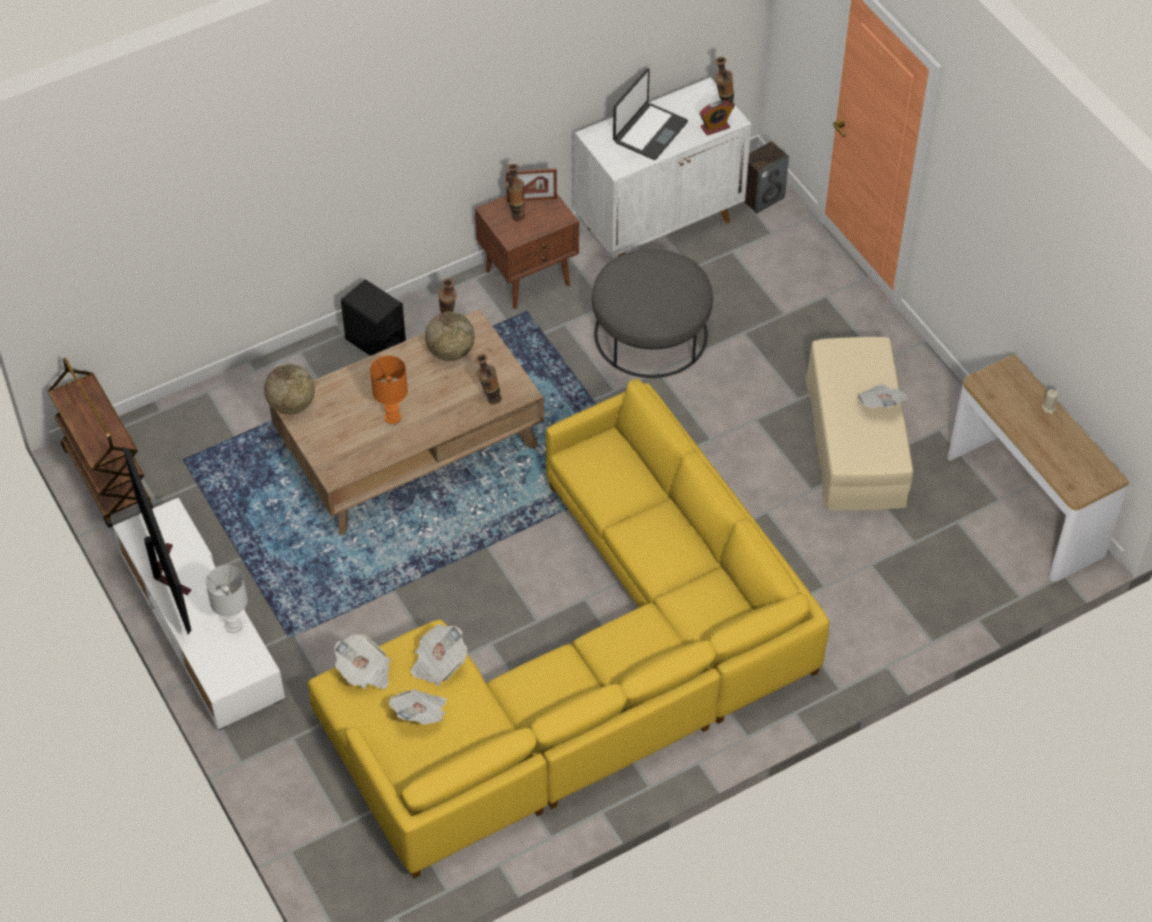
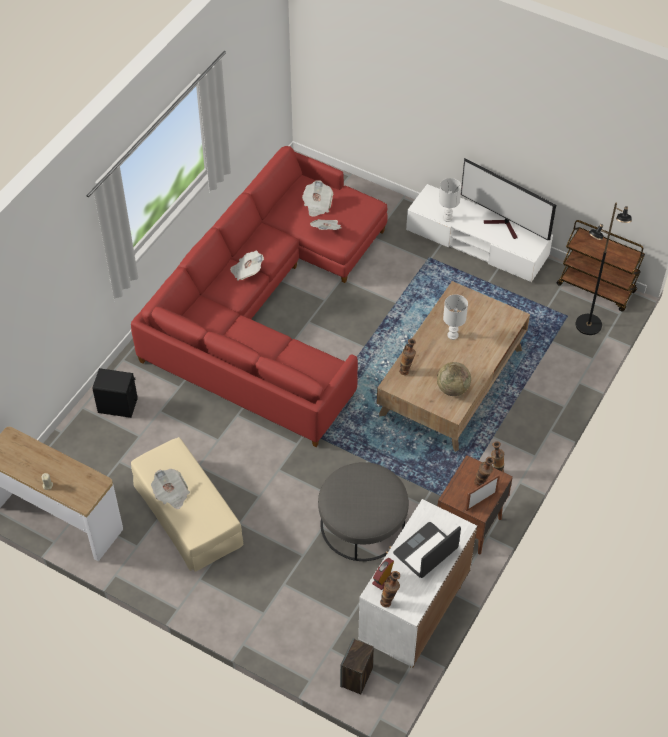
camera: 150 degrees right, 0 degrees up
globe [264,364,315,414] -> none
yellow sofa [308,379,829,879] -> red sofa [131,146,388,447]
newspaper [334,634,391,689] -> newspaper moved to [230,251,264,281]
black speaker [341,279,406,356] -> black speaker moved to [92,368,138,418]
orange table lamp [370,355,408,424] -> white table lamp [443,294,468,340]
laptop [613,68,688,160] -> laptop turned 45 degrees clockwise [393,522,461,578]
none -> black floor lamp [576,203,632,335]

